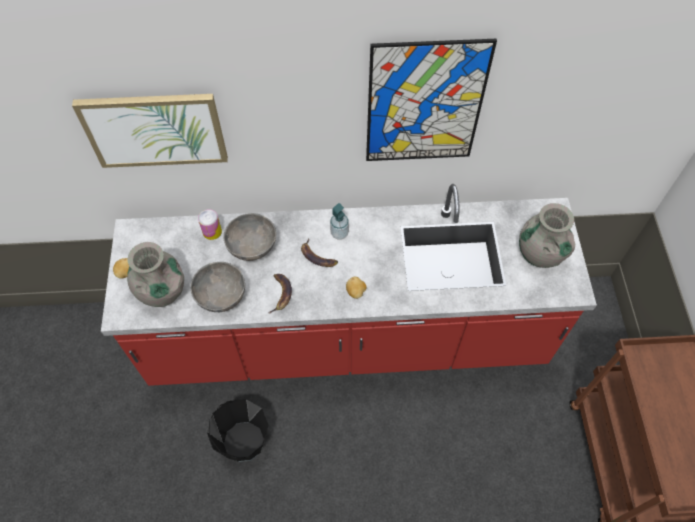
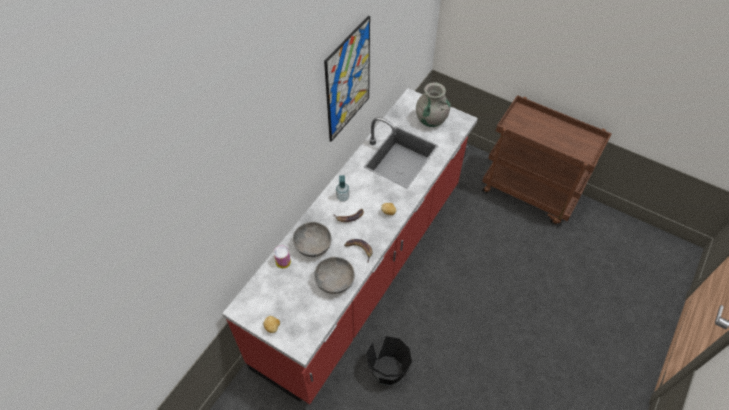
camera: 55 degrees left, 5 degrees down
picture [72,94,228,168] -> none
grey vase [127,242,184,307] -> none

